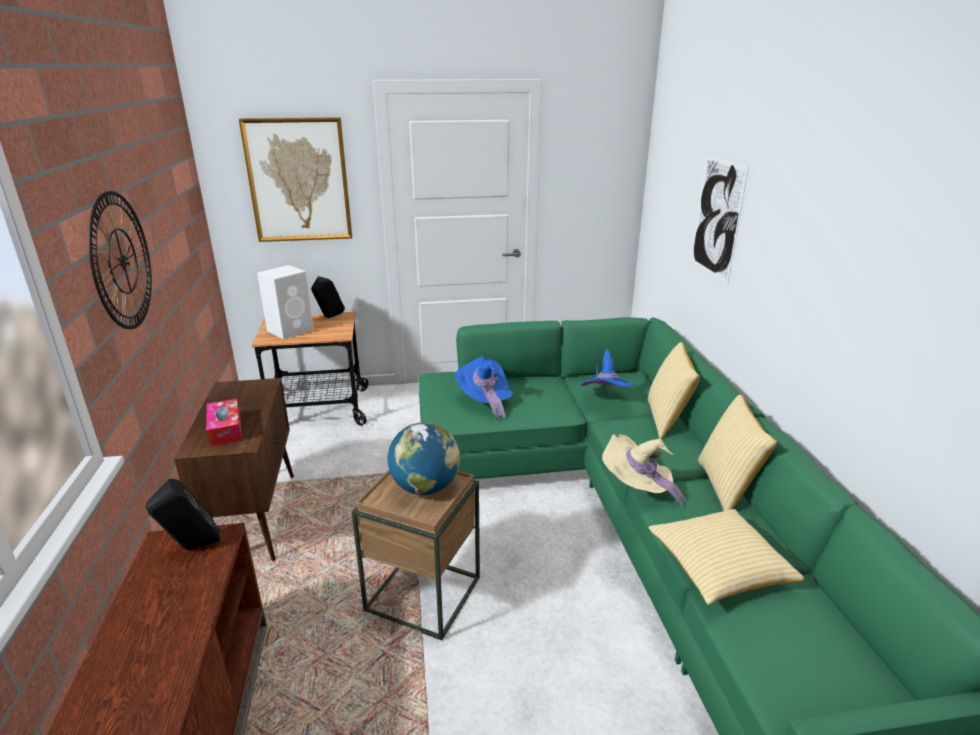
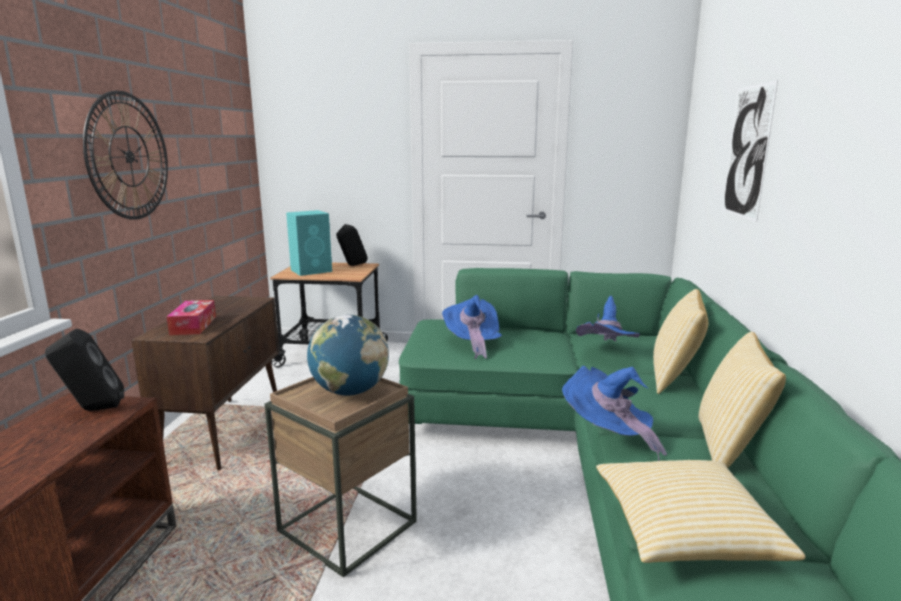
camera: 15 degrees right, 10 degrees down
picture [239,117,352,242] -> none
white speaker [257,265,314,340] -> turquoise speaker [286,210,332,276]
beige hat [602,434,686,509] -> blue hat [562,366,667,461]

